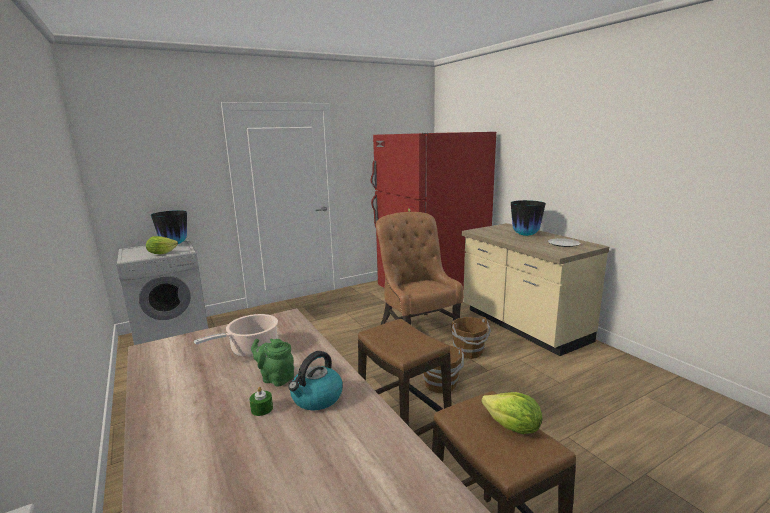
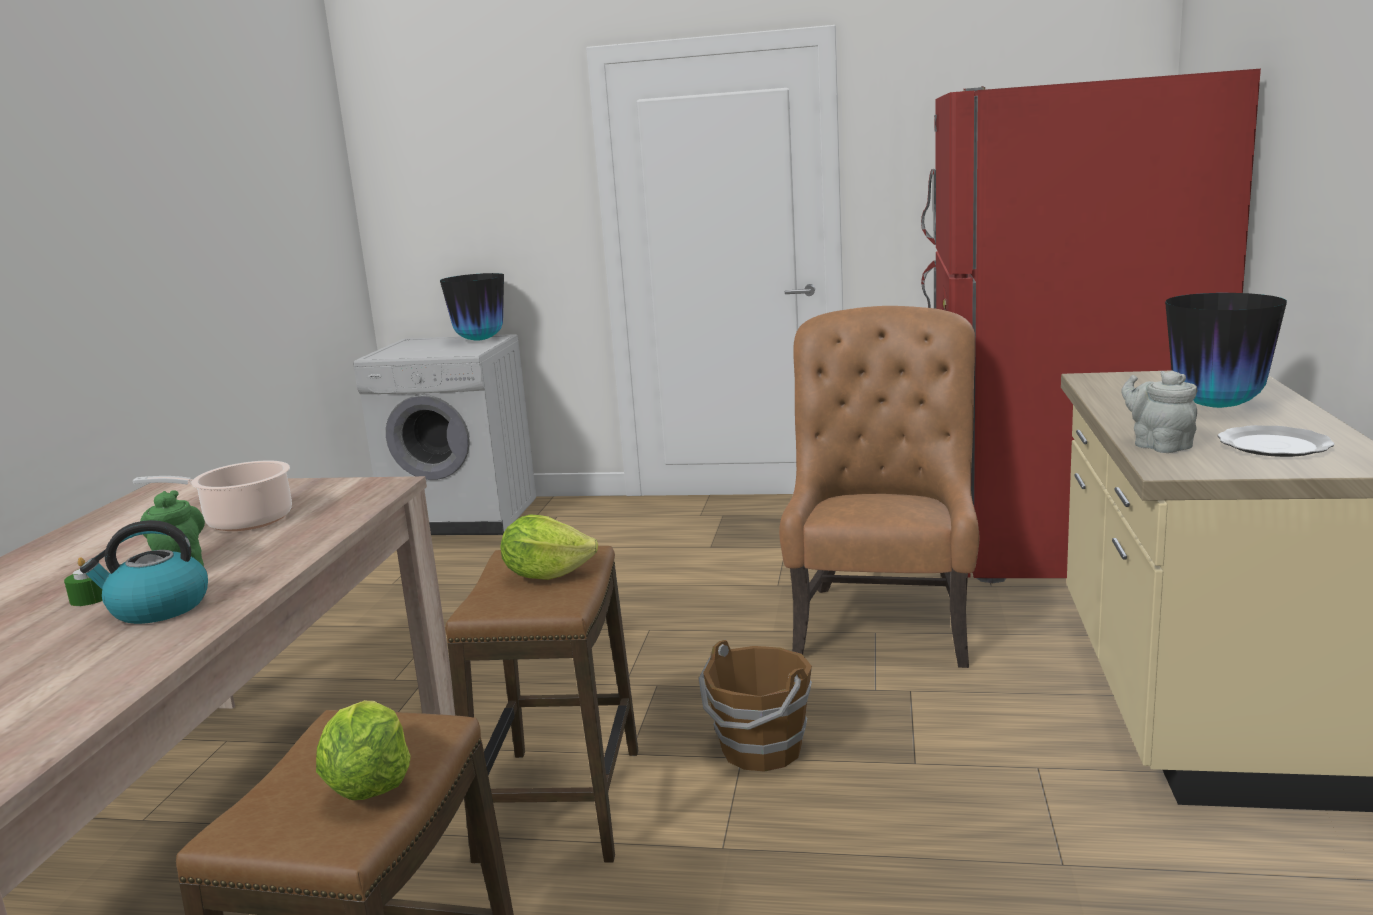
camera: 40 degrees right, 0 degrees up
lettuce [146,236,178,254] -> lettuce moved to [501,515,598,580]
brown bucket [451,317,491,359] -> none
none -> grey teapot [1121,371,1197,453]

